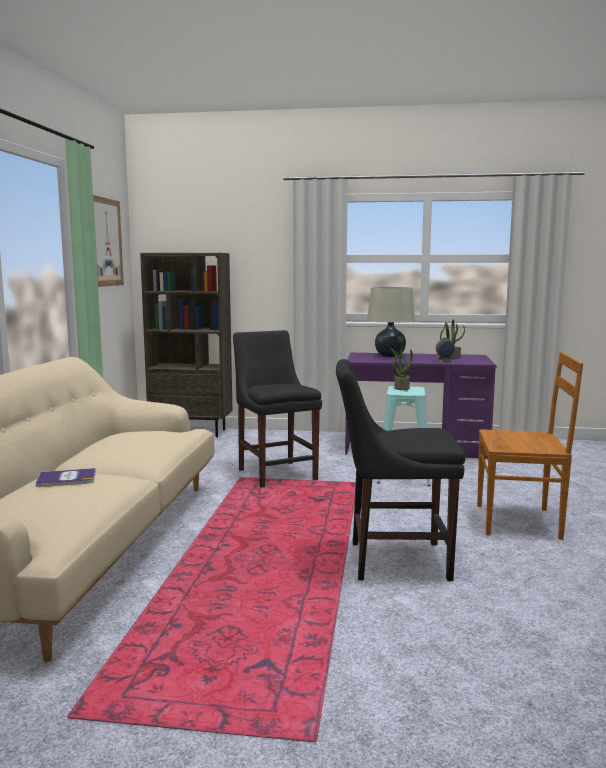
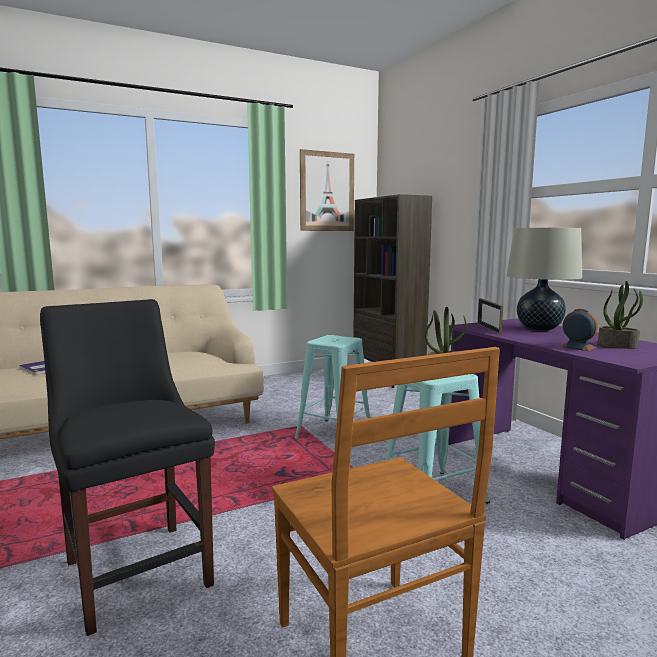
camera: 55 degrees right, 0 degrees up
black chair [233,330,322,488] -> turquoise stool [294,335,370,439]
none -> picture frame [477,298,503,334]

